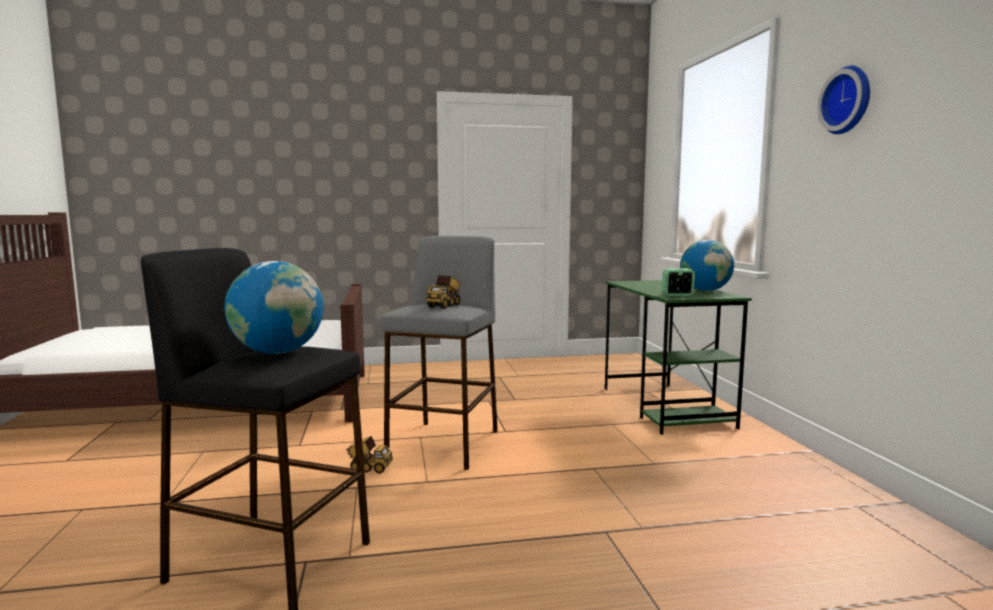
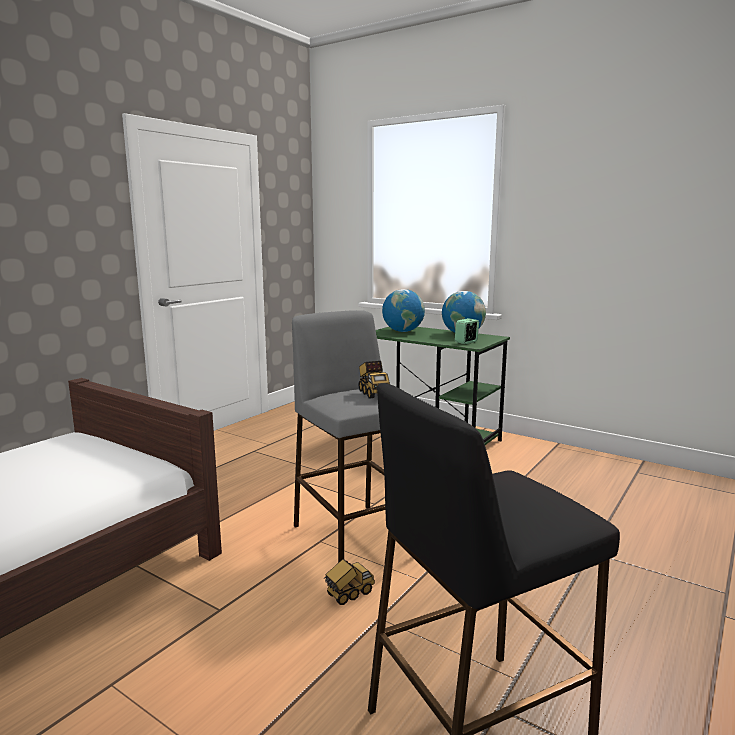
camera: 45 degrees left, 5 degrees up
globe [224,261,324,354] -> globe moved to [382,289,425,332]
wall clock [817,65,870,134] -> none

